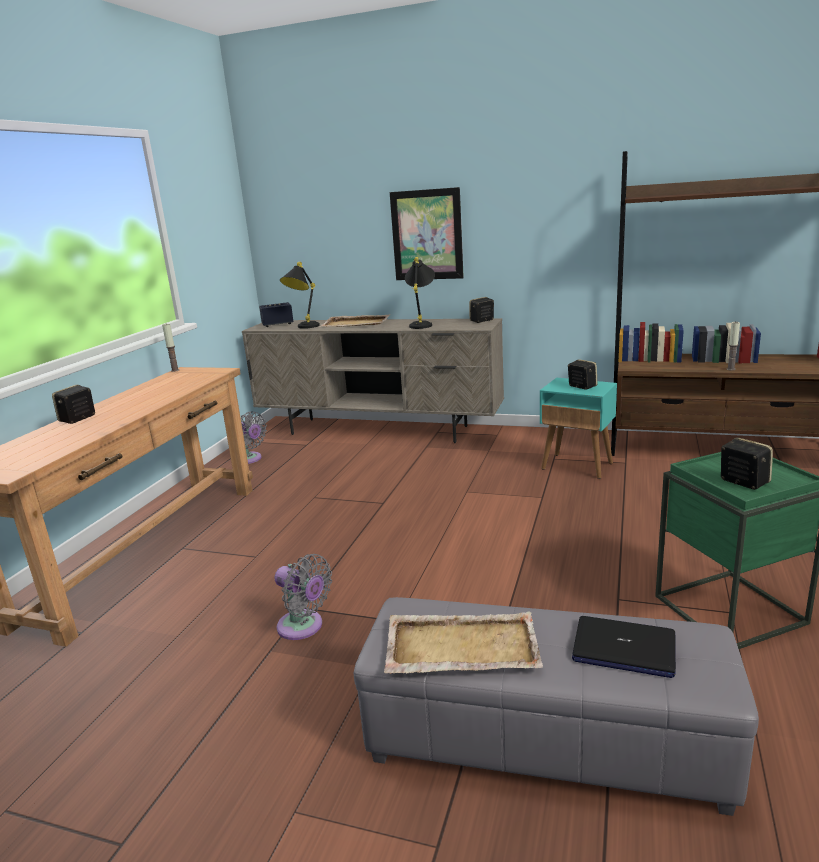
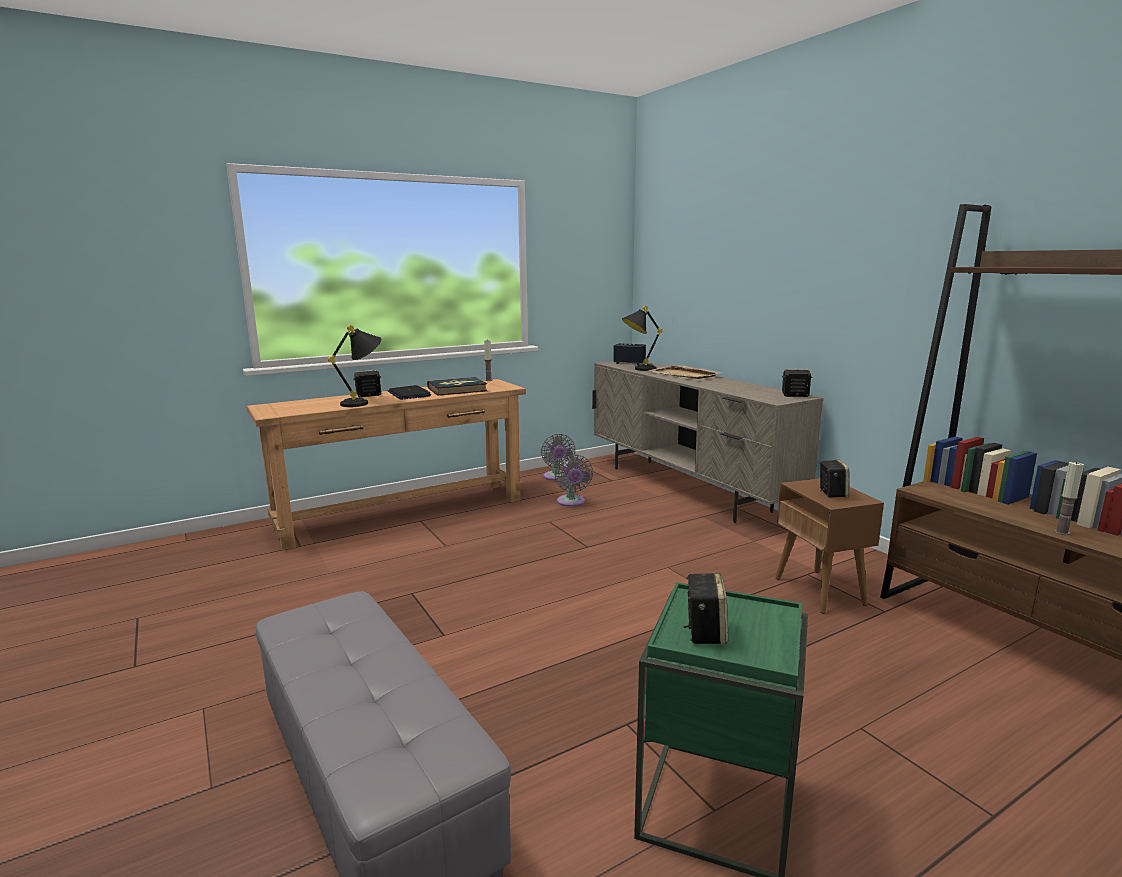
camera: 40 degrees right, 5 degrees down
grey fan [274,554,332,640] -> grey fan moved to [555,454,593,507]
beige tray [384,611,543,673] -> none
picture [390,187,464,280] -> none
black table lamp [405,257,435,329] -> black table lamp moved to [328,325,381,407]
turquoise side table [540,378,617,479] -> brown side table [775,478,884,613]
laptop [572,616,676,678] -> laptop moved to [388,385,431,400]
none -> book [427,377,488,396]

